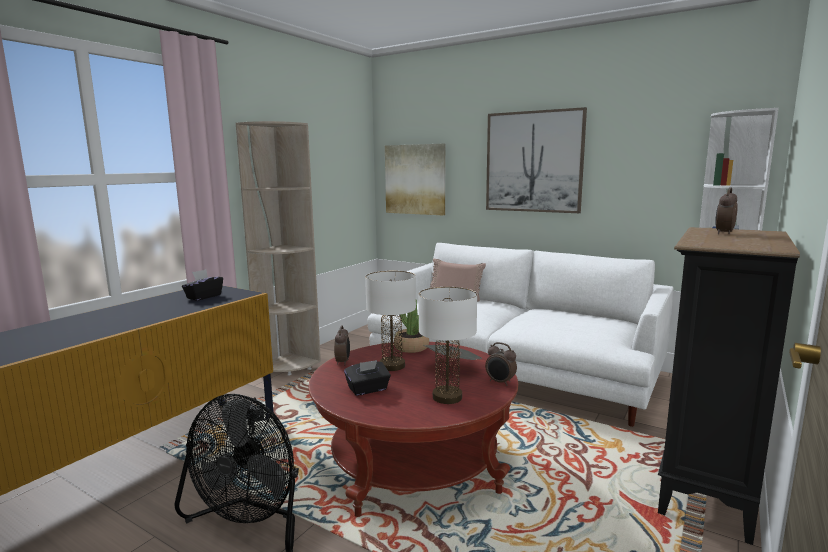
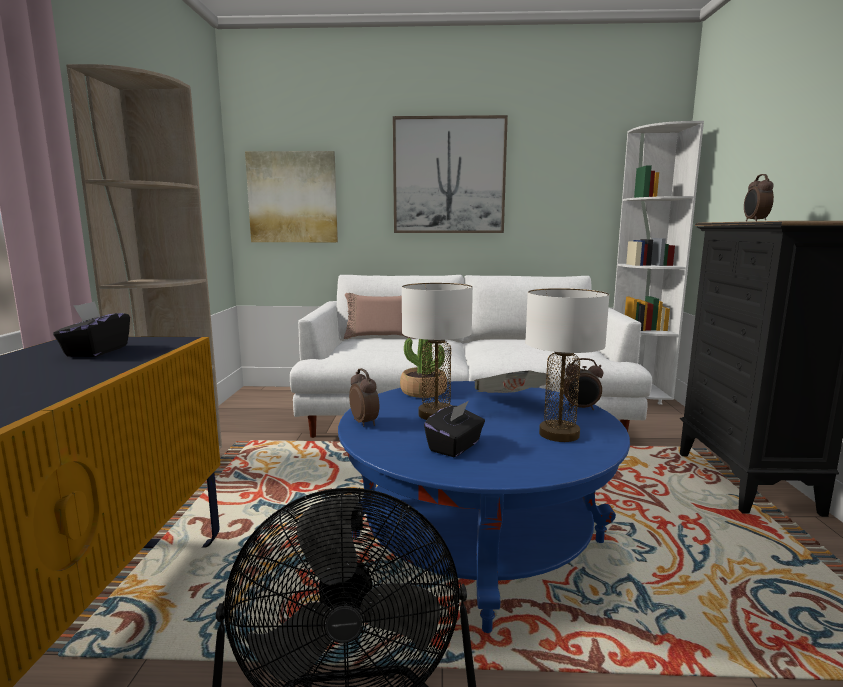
camera: 30 degrees left, 0 degrees up
red coffee table [308,342,518,517] -> blue coffee table [338,381,630,633]

